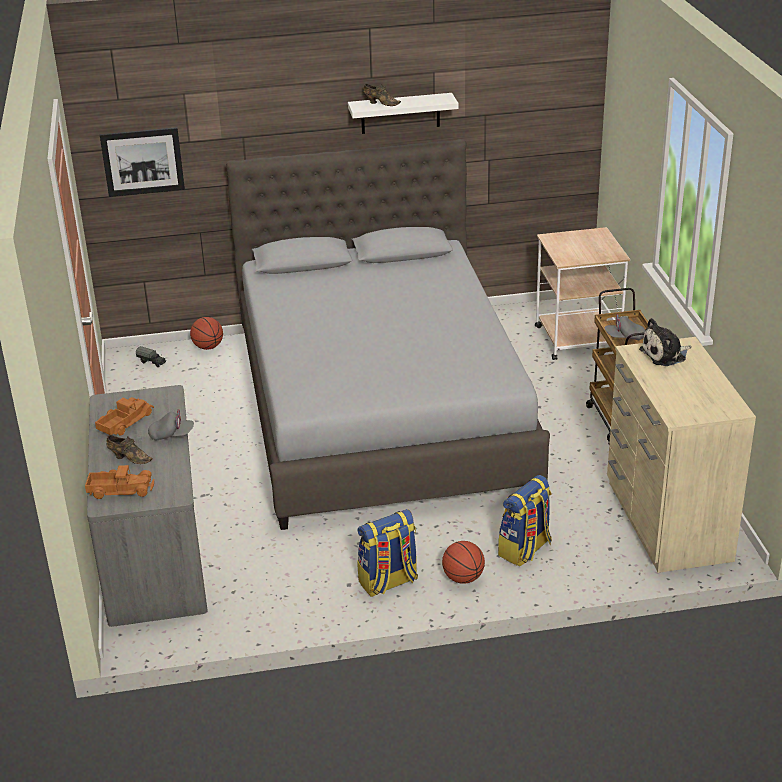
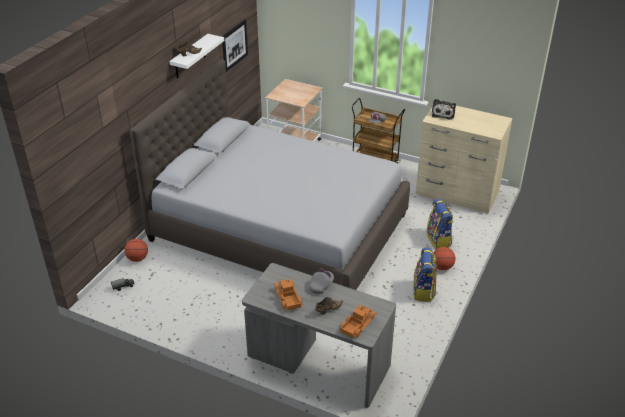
camera: 55 degrees left, 5 degrees up
picture [100,127,185,197] -> picture moved to [222,19,248,72]

